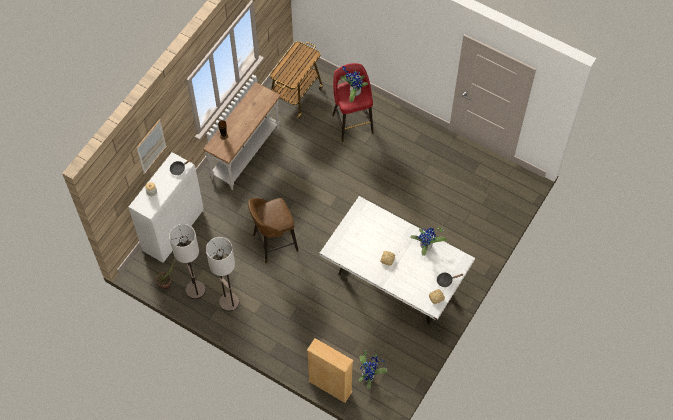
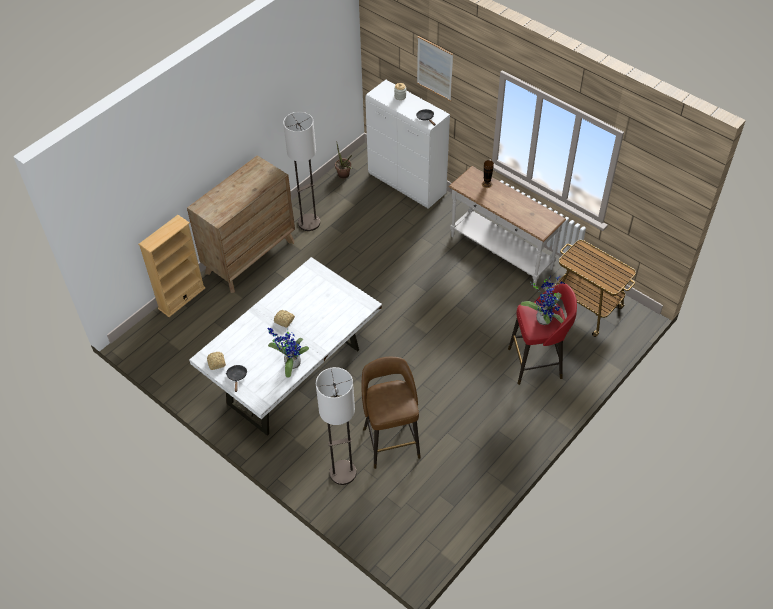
camera: 100 degrees right, 10 degrees down
floor lamp [169,224,206,299] -> floor lamp moved to [316,367,357,485]
brown stool [248,198,299,263] -> brown stool moved to [361,357,421,469]
potted plant [358,349,387,389] -> none
none -> brown dresser [187,155,295,293]

